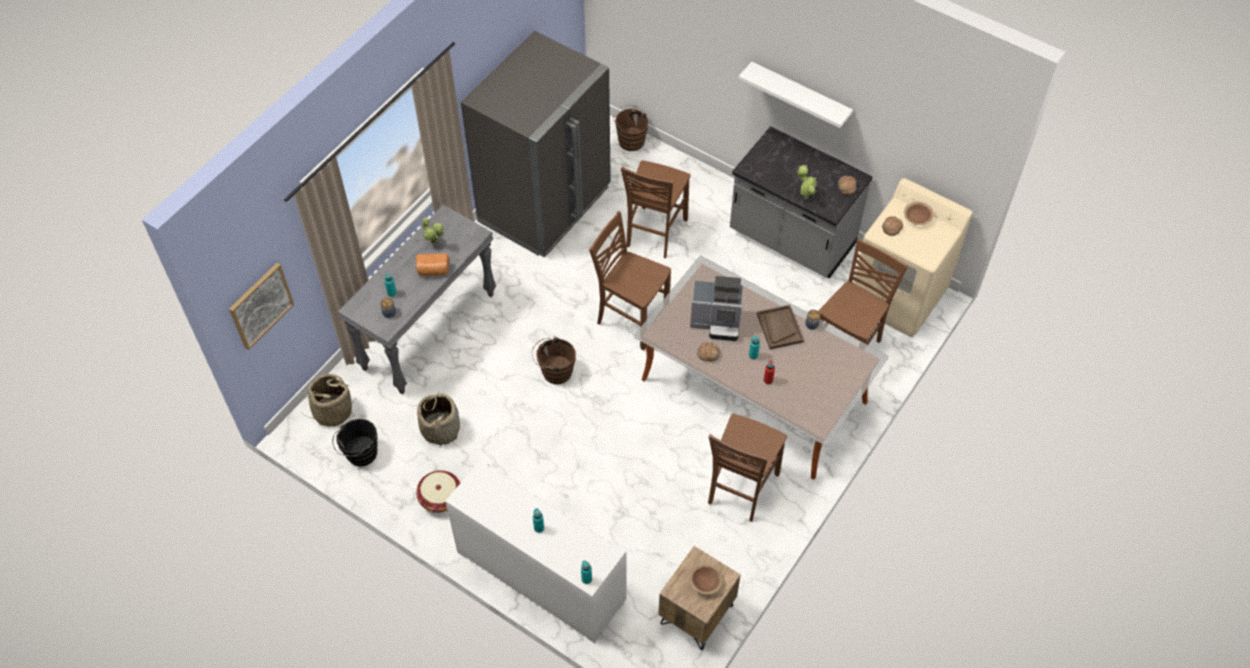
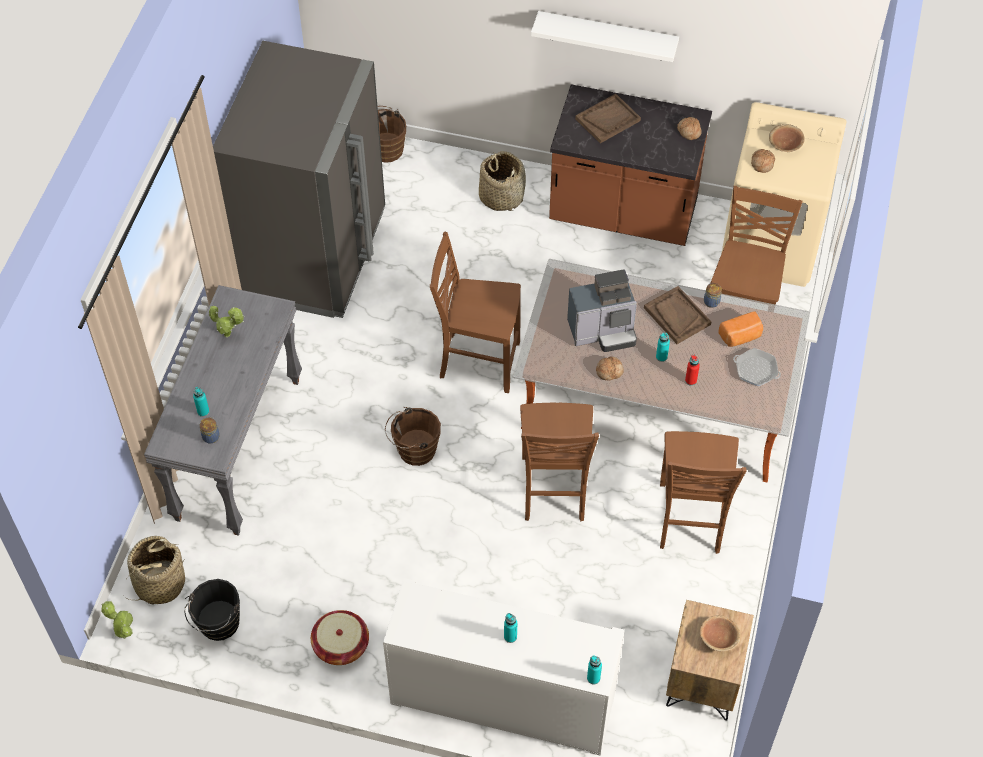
camera: 20 degrees left, 0 degrees up
picture [229,263,294,350] -> none
bread [416,253,449,276] -> bread moved to [718,311,763,347]
basket [417,391,460,447] -> basket moved to [479,151,526,211]
brown chair [621,160,691,258] -> brown chair moved to [520,403,599,521]
grey counter [730,126,873,278] -> brown counter [549,84,712,246]
potted plant [798,165,817,199] -> potted plant moved to [101,600,134,639]
none -> brown tray [575,94,641,143]
none -> frying pan [733,348,781,386]

